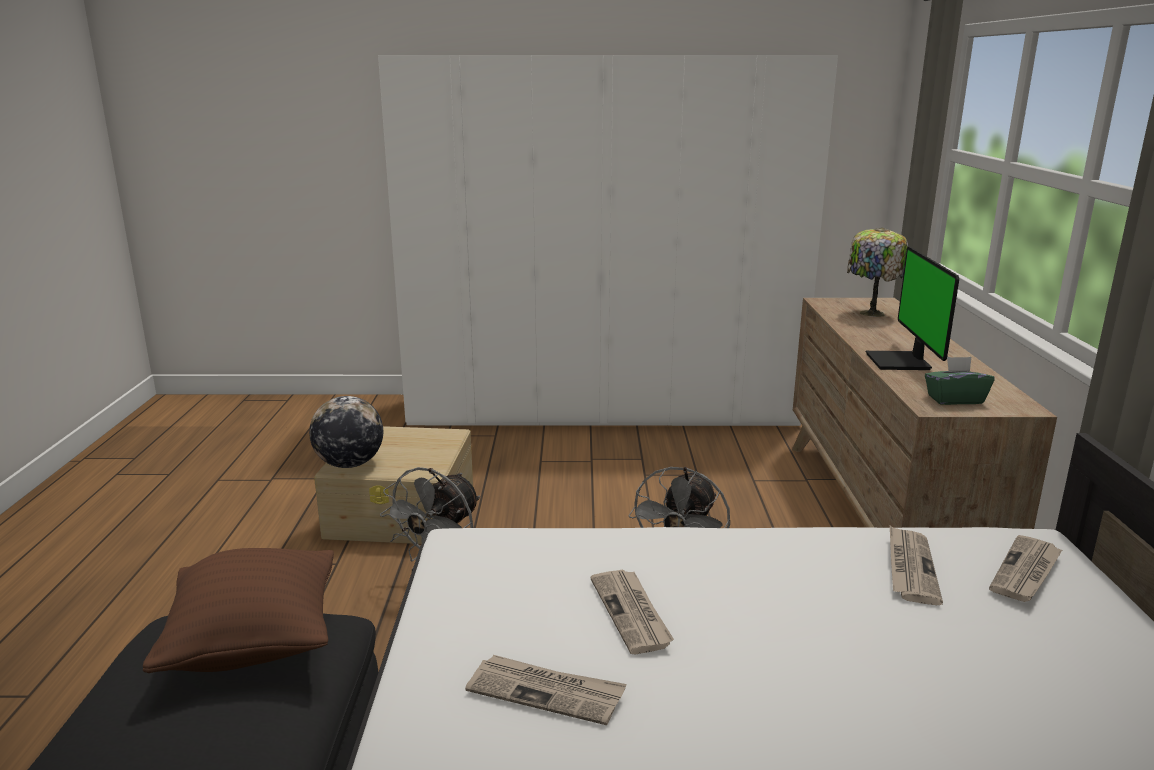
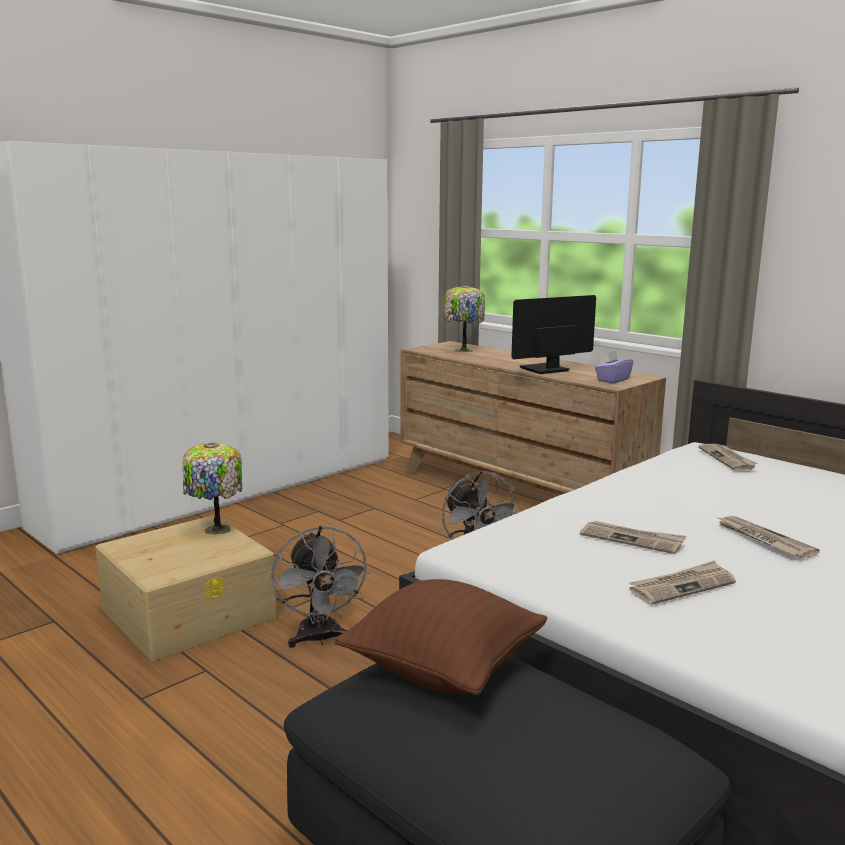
camera: 45 degrees left, 5 degrees down
globe [309,396,383,468] -> none
monitor [866,247,959,370] -> monitor turned 105 degrees clockwise [511,295,596,374]
newspaper [890,526,943,605] -> newspaper moved to [719,516,820,559]
green tissue box [925,357,995,405] -> purple tissue box [595,350,633,384]
none -> table lamp [183,443,242,535]

